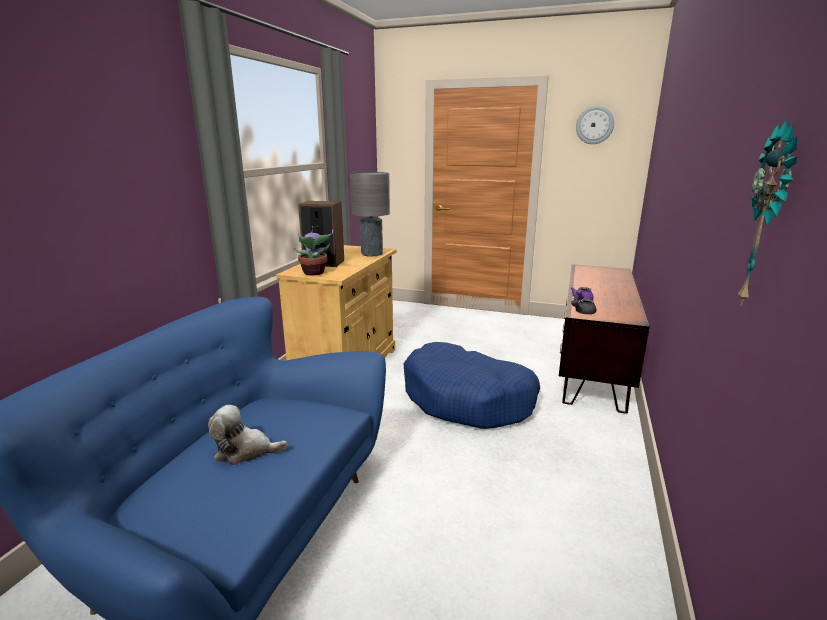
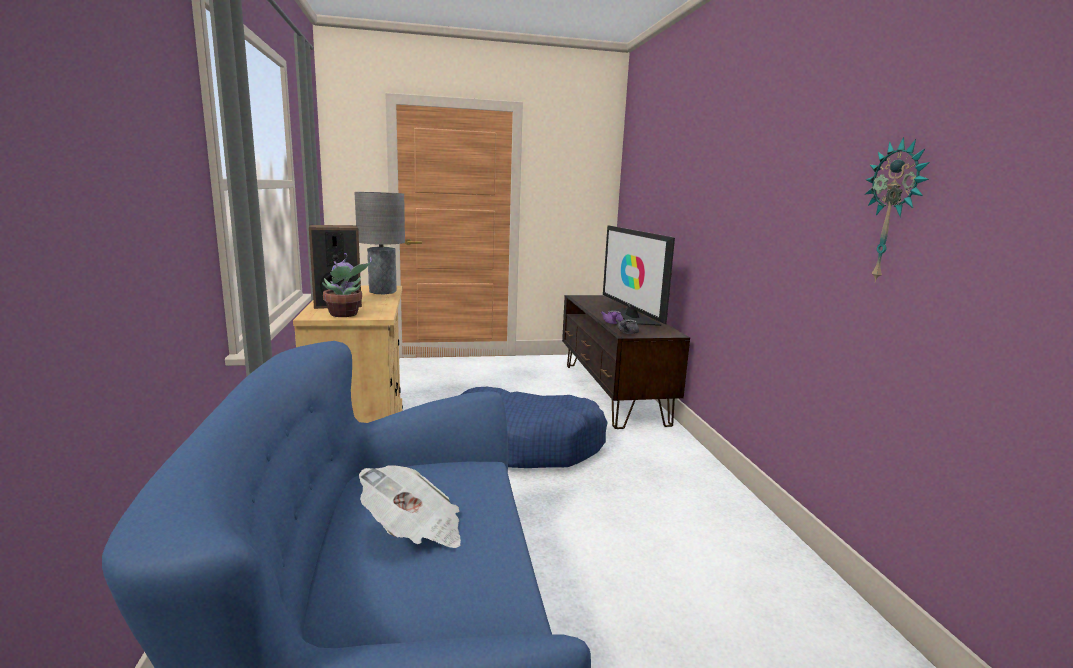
camera: 30 degrees left, 5 degrees down
plush toy [208,405,288,465] -> newspaper [359,465,461,548]
wall clock [576,106,614,144] -> none
none -> television [603,225,675,326]

